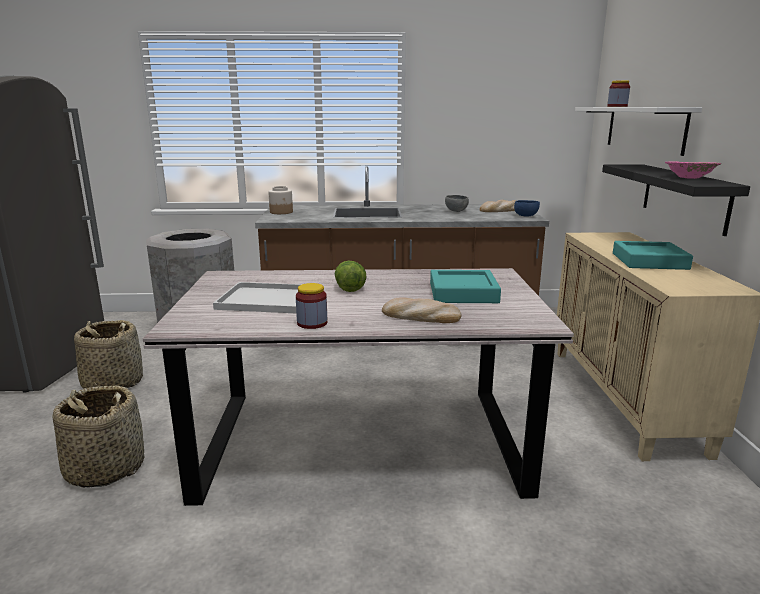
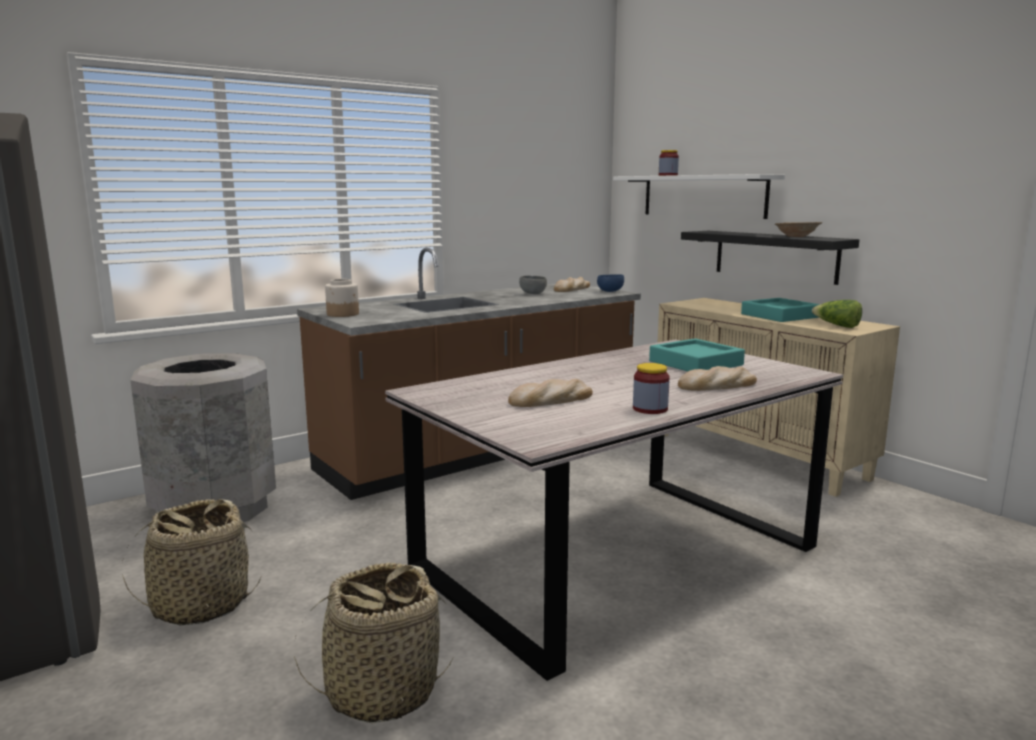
camera: 35 degrees left, 5 degrees down
white tray [213,282,302,313] -> bread [508,379,593,407]
lettuce [335,261,367,292] -> lettuce moved to [812,300,862,328]
pink bowl [665,161,722,179] -> brown bowl [775,222,823,237]

